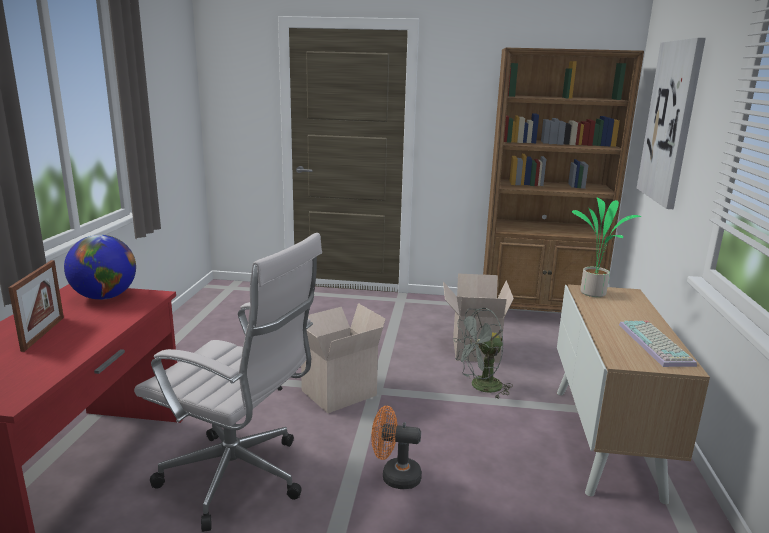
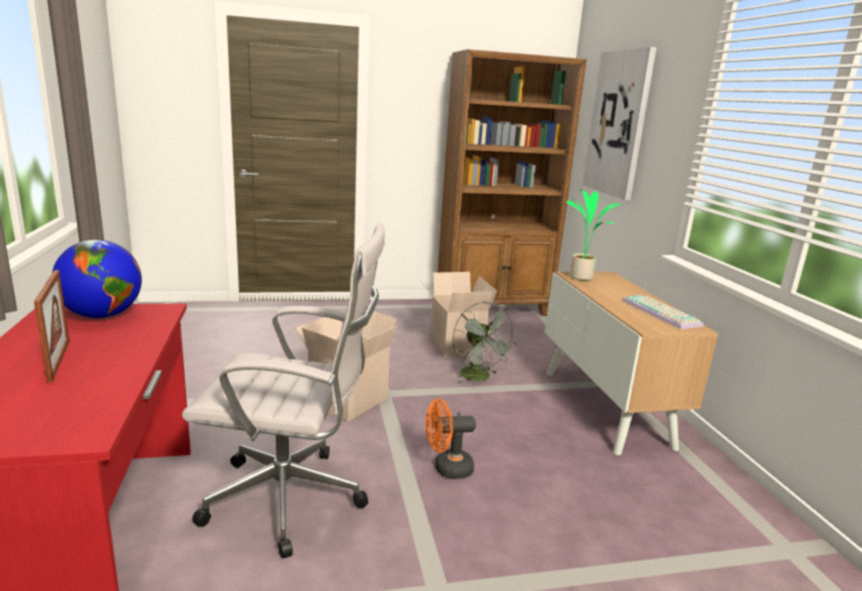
camera: 20 degrees left, 0 degrees up
grey fan [453,308,513,398] -> grey fan turned 75 degrees counterclockwise [452,301,517,384]

